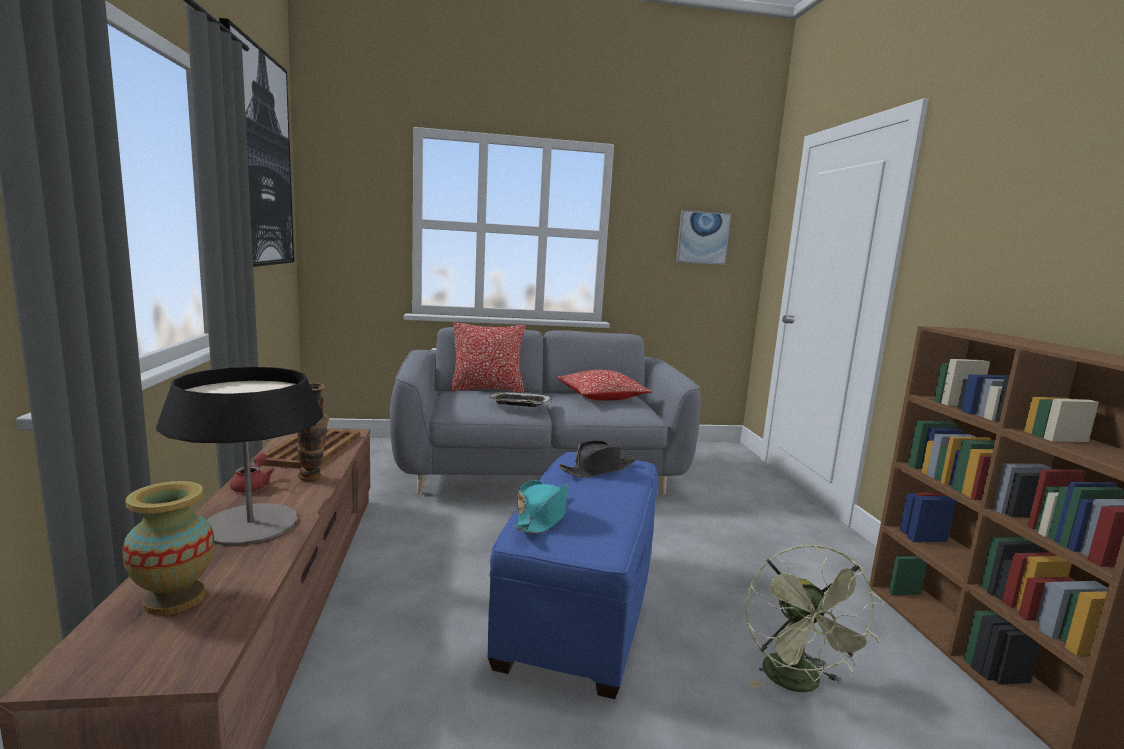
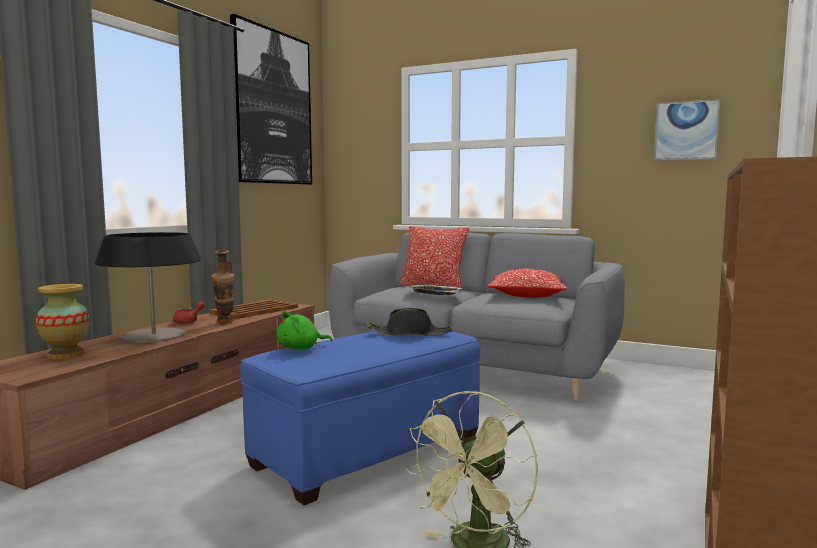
camera: 35 degrees right, 5 degrees down
turquoise hat [514,480,568,533] -> green plush toy [277,311,332,349]

